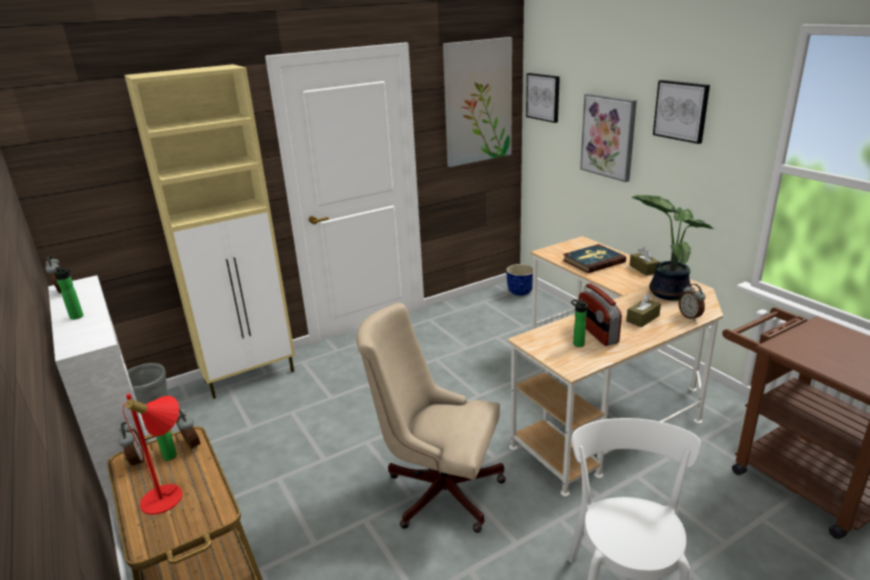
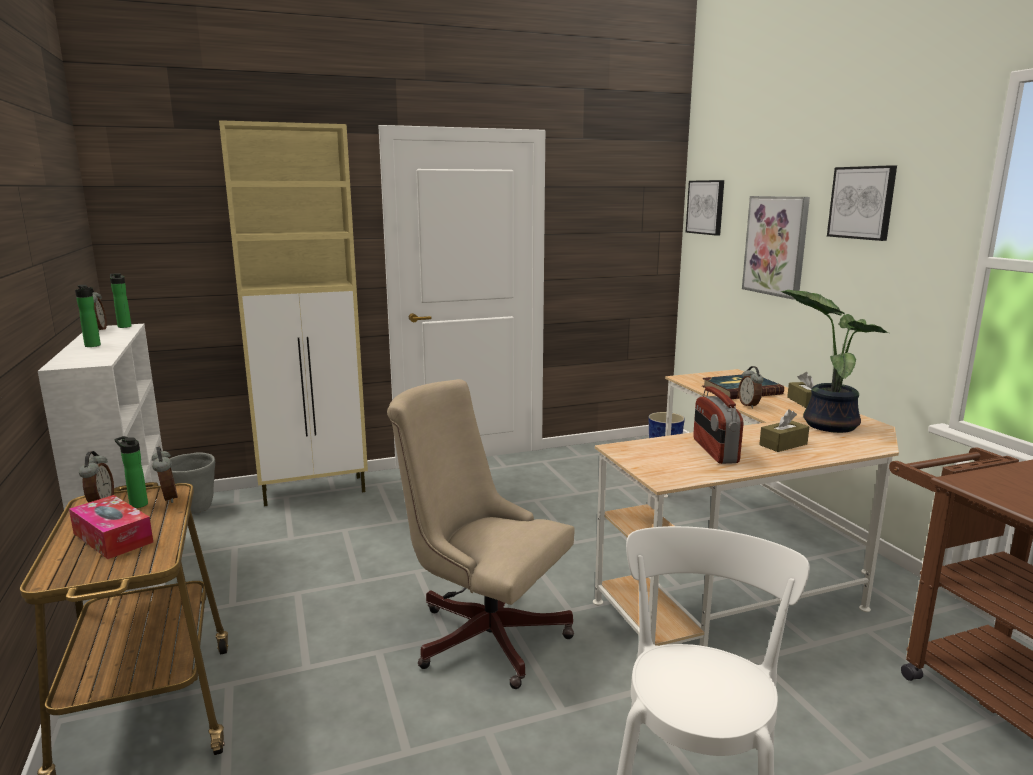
camera: 10 degrees right, 10 degrees down
red table lamp [123,394,182,515] -> tissue box [69,495,153,559]
picture [443,37,512,167] -> none
bottle [571,299,587,347] -> bottle moved to [110,273,132,328]
alarm clock [679,284,705,321] -> alarm clock moved to [738,366,763,409]

